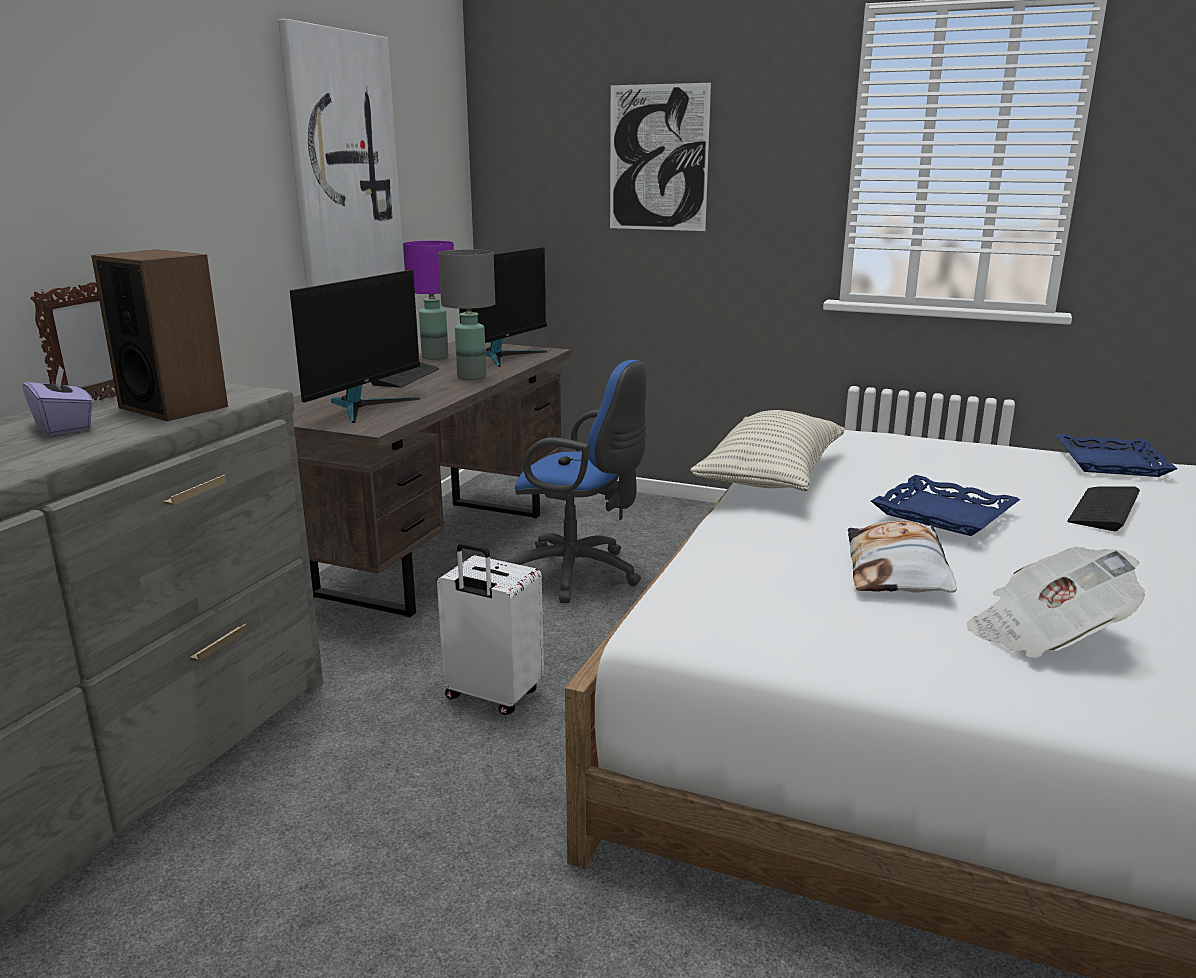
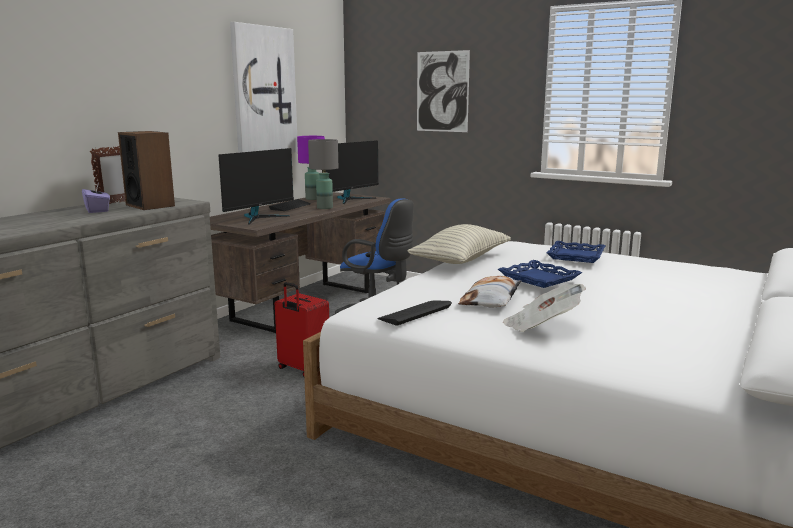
camera: 10 degrees right, 5 degrees down
white suitcase [437,542,544,715] -> red suitcase [275,282,329,376]
blue tray [1056,434,1177,477] -> blue tray moved to [547,241,606,263]
keyboard [1067,487,1140,531] -> keyboard moved to [377,300,452,326]

